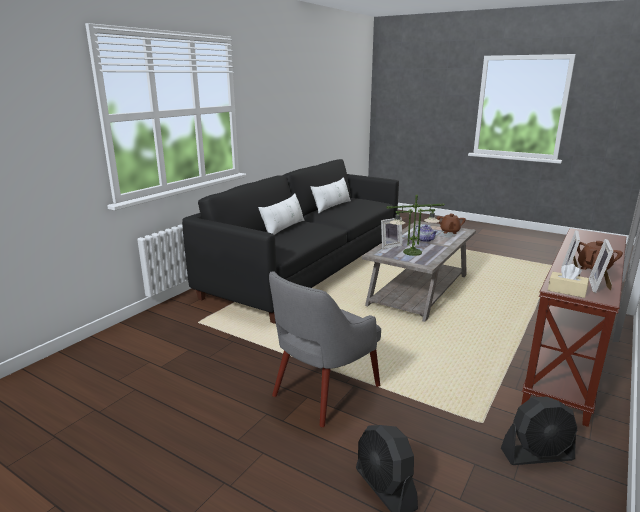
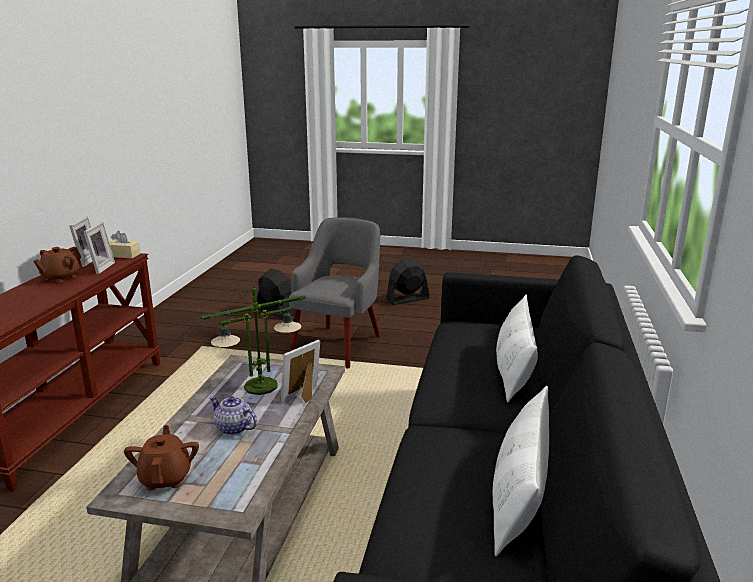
camera: 160 degrees right, 0 degrees up
black fan [501,397,577,465] -> black fan moved to [386,258,430,305]

